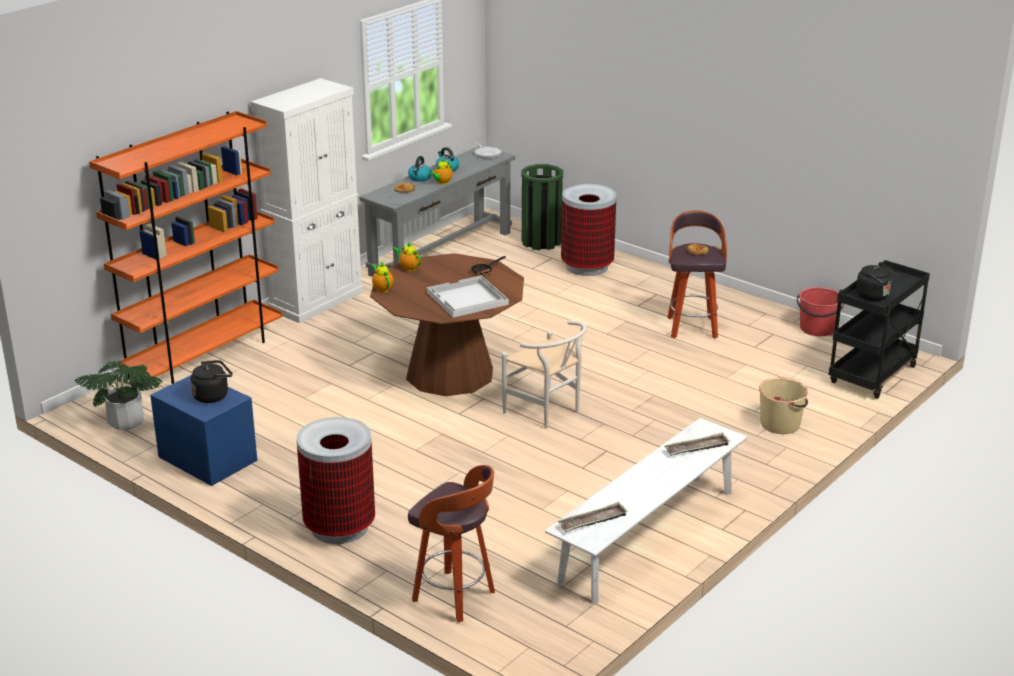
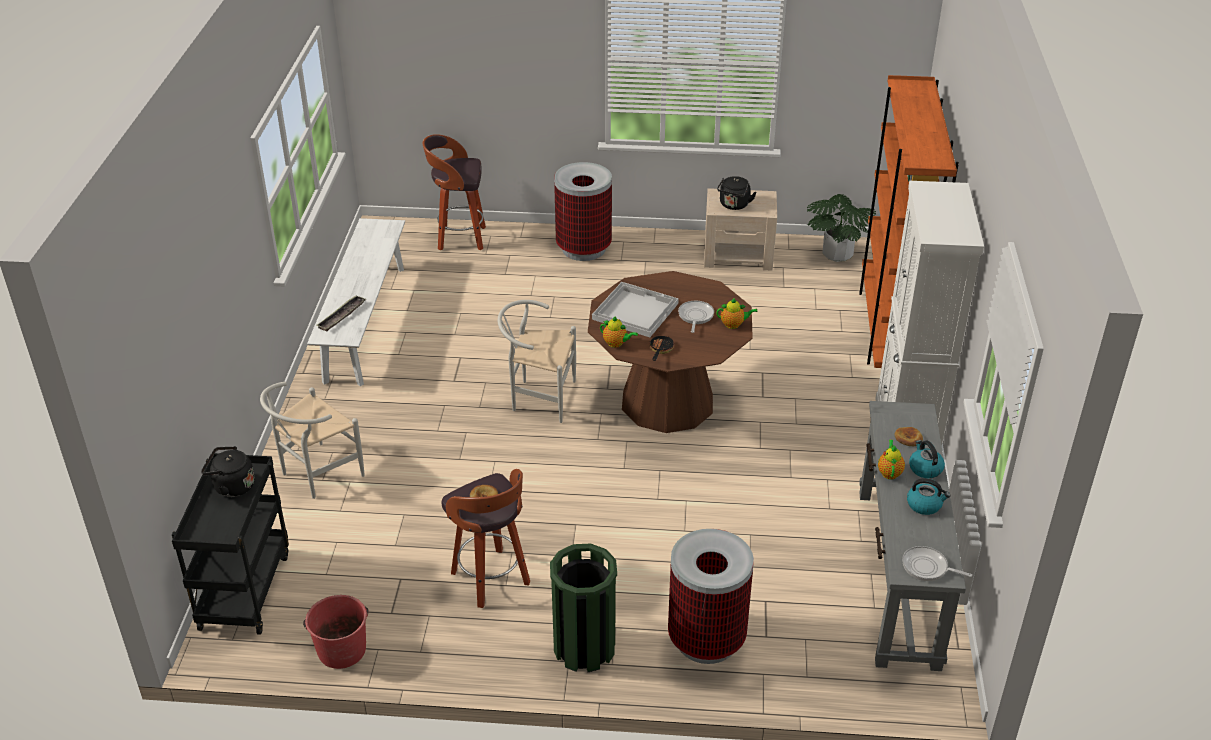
camera: 145 degrees right, 10 degrees up
blue nightstand [150,375,257,486] -> beige nightstand [704,188,777,270]
teapot [372,262,393,292] -> teapot moved to [600,316,638,348]
green trash can [521,164,563,250] -> green trash can moved to [550,544,617,672]
tray [557,502,628,532] -> none
beige bucket [759,377,808,434] -> white chair [260,382,365,499]
none -> frying pan [678,301,714,333]

